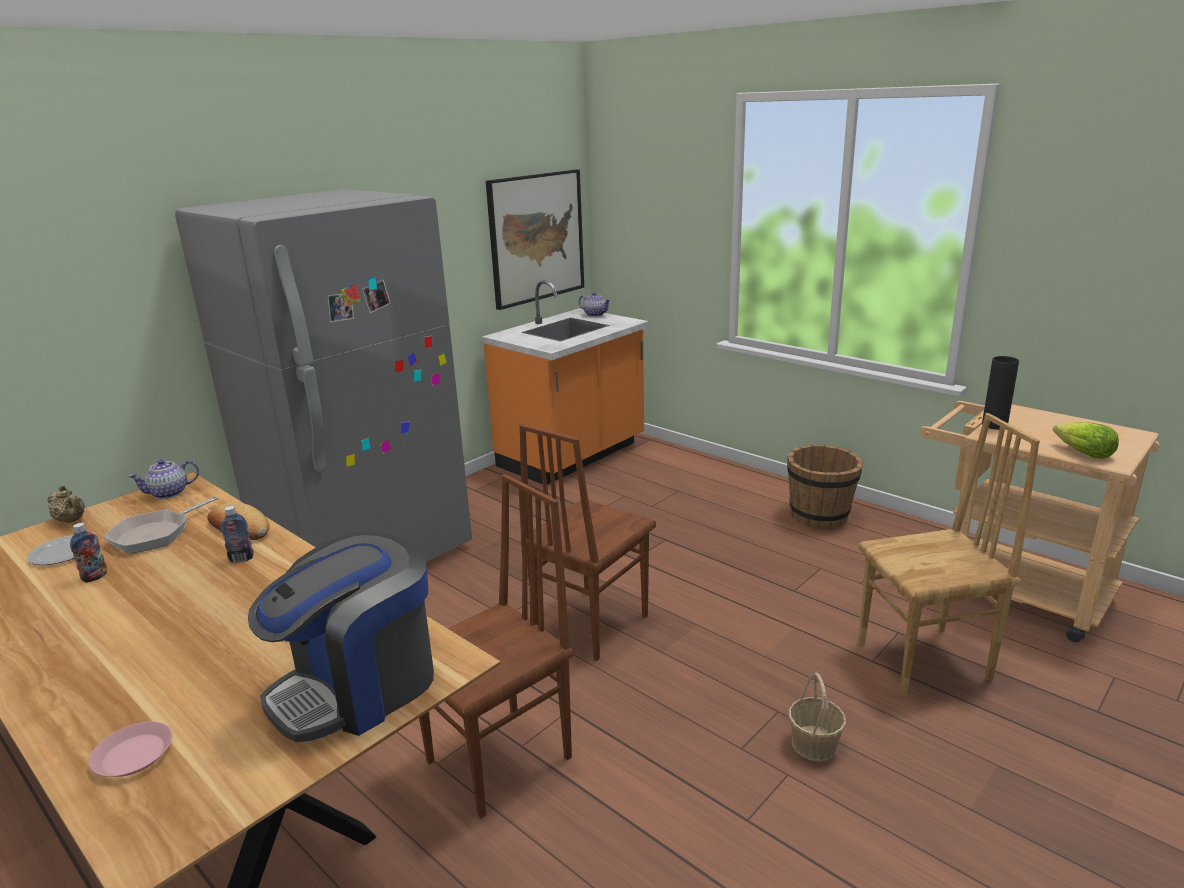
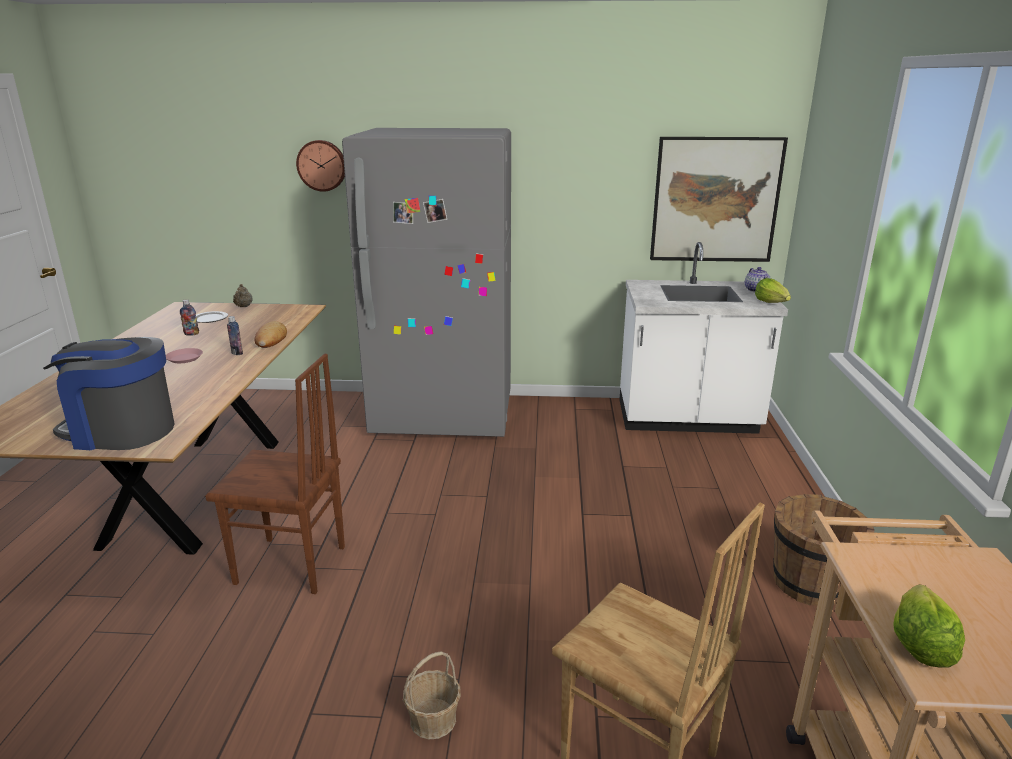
camera: 50 degrees right, 0 degrees up
pink plate [89,721,173,777] -> pink plate moved to [166,348,203,363]
frying pan [104,496,218,553] -> none
teapot [128,459,199,499] -> none
orange counter [482,280,649,485] -> white counter [619,242,788,434]
brown chair [519,424,656,661] -> none
black vase [982,356,1019,430] -> none
none -> wall clock [296,140,345,192]
none -> lettuce [755,278,791,303]

